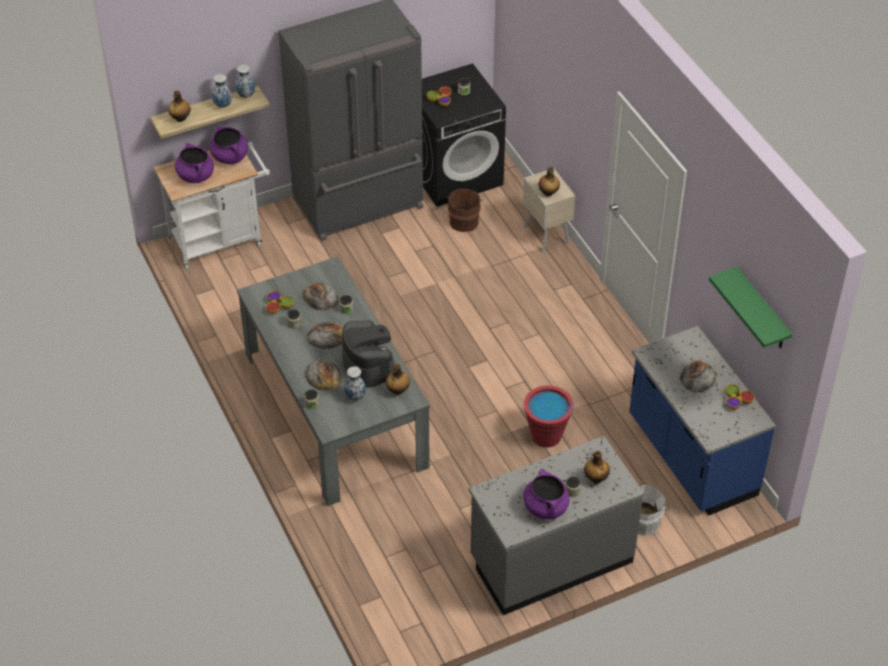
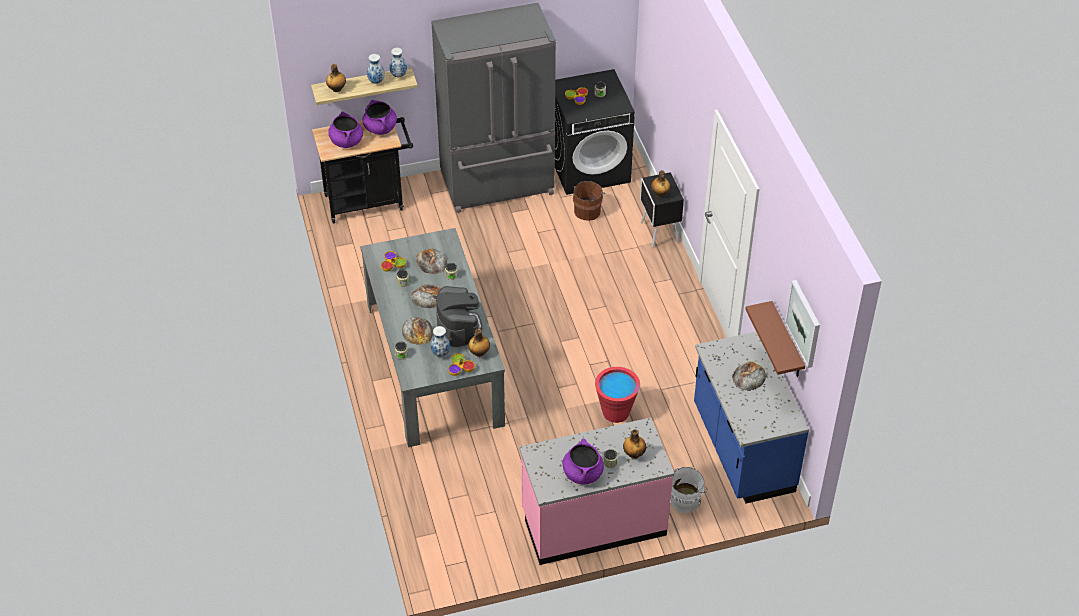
camera: 10 degrees right, 0 degrees up
white cart [153,142,270,270] -> black cart [312,117,413,224]
grey counter [469,436,644,615] -> pink counter [519,418,674,565]
beige nightstand [523,169,575,252] -> black nightstand [640,172,684,248]
green shelf [709,267,793,348] -> picture [785,280,820,368]
bowl [725,384,754,410] -> bowl moved to [448,353,475,376]
none -> brown shelf [745,301,805,377]

